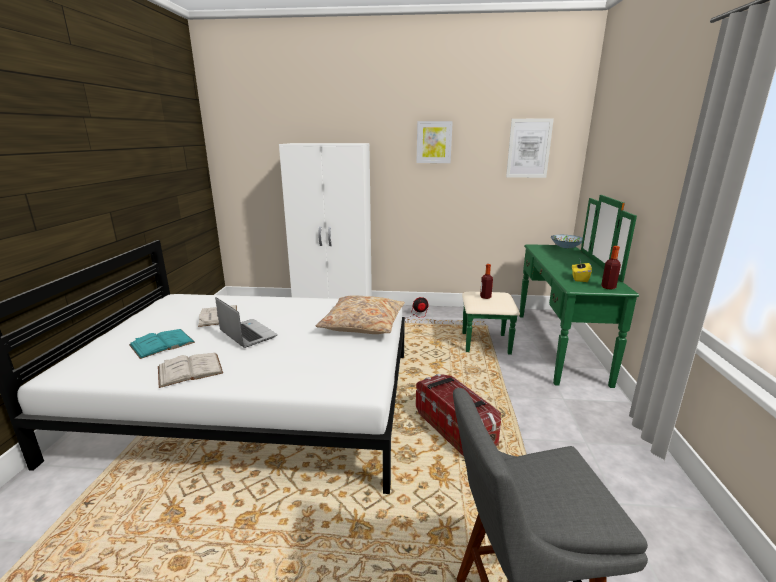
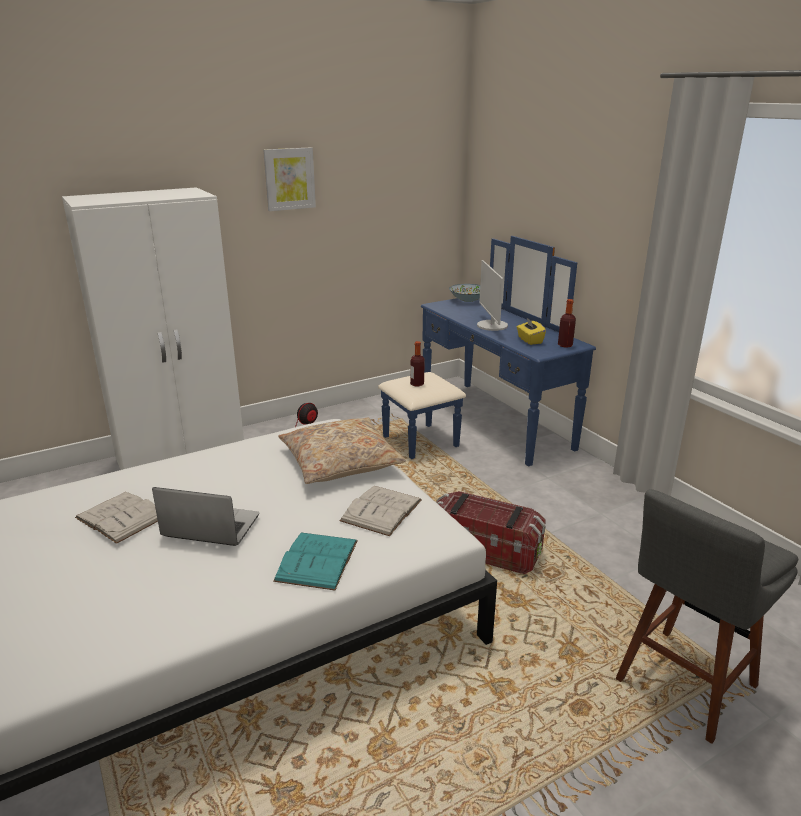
camera: 35 degrees left, 5 degrees up
turquoise book [129,329,195,359] -> turquoise book moved to [273,532,357,590]
white book [158,353,223,388] -> white book moved to [339,486,422,536]
green dresser [462,195,639,388] -> blue dresser [378,236,596,466]
picture [506,119,554,178] -> none
none -> monitor [477,260,508,331]

